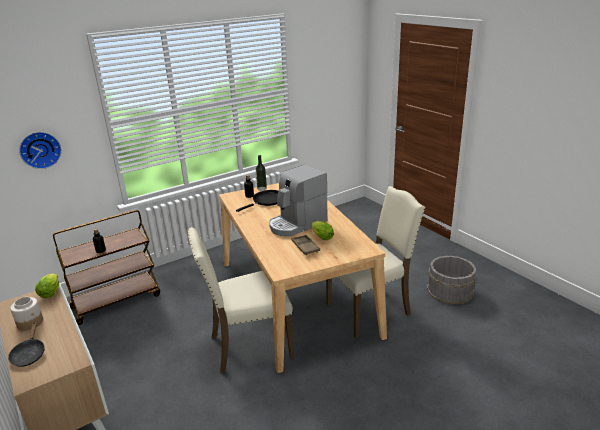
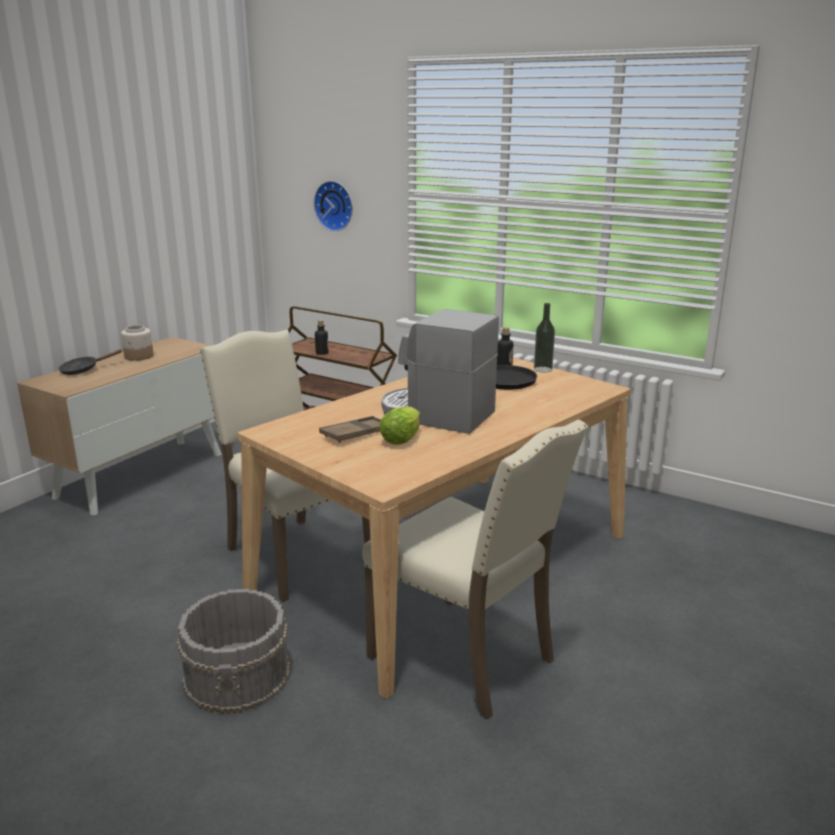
camera: 65 degrees right, 5 degrees down
lettuce [35,273,59,298] -> none
grey bucket [427,256,478,305] -> grey bucket moved to [177,589,290,714]

